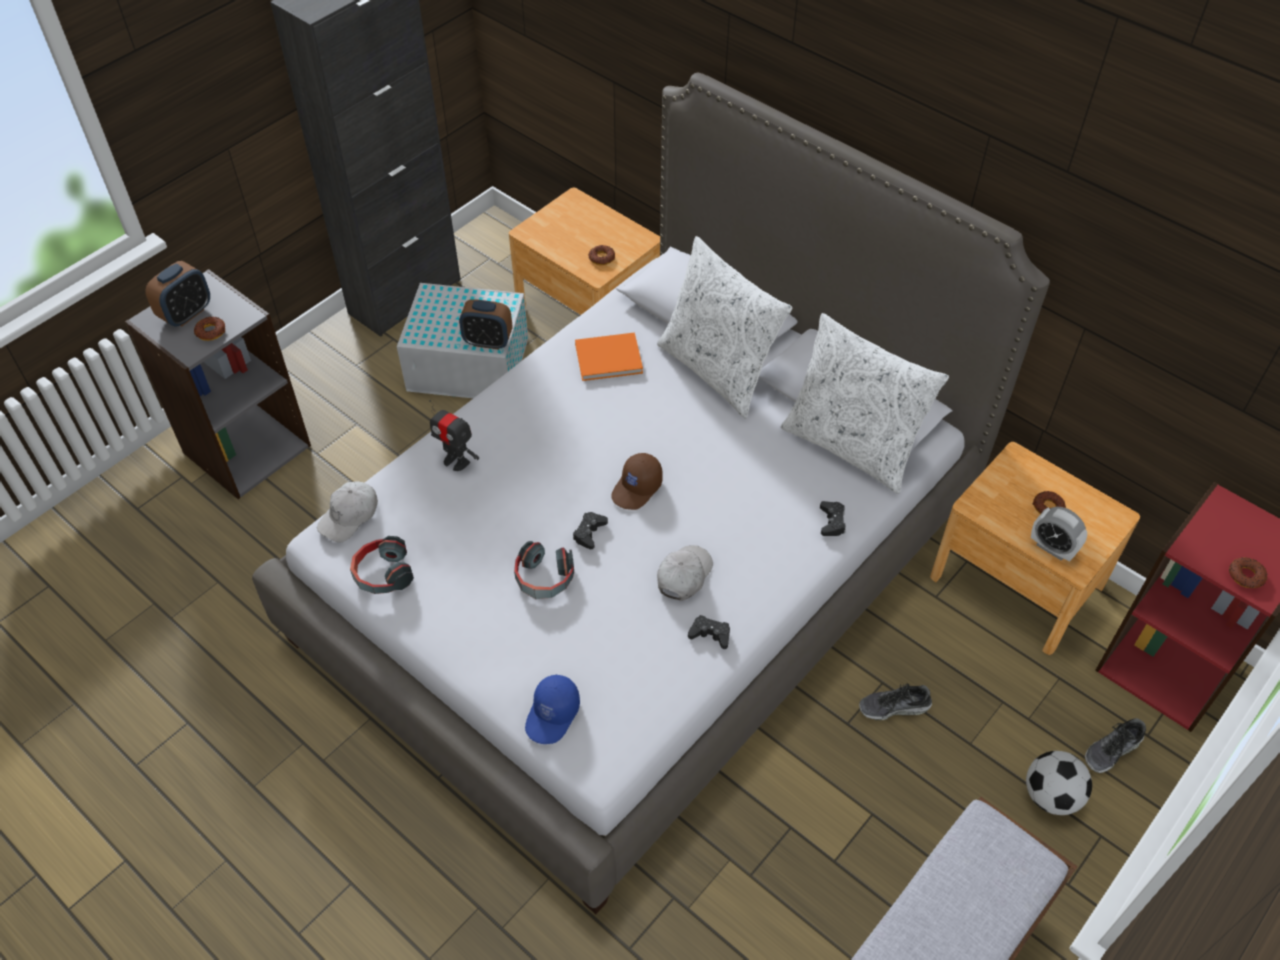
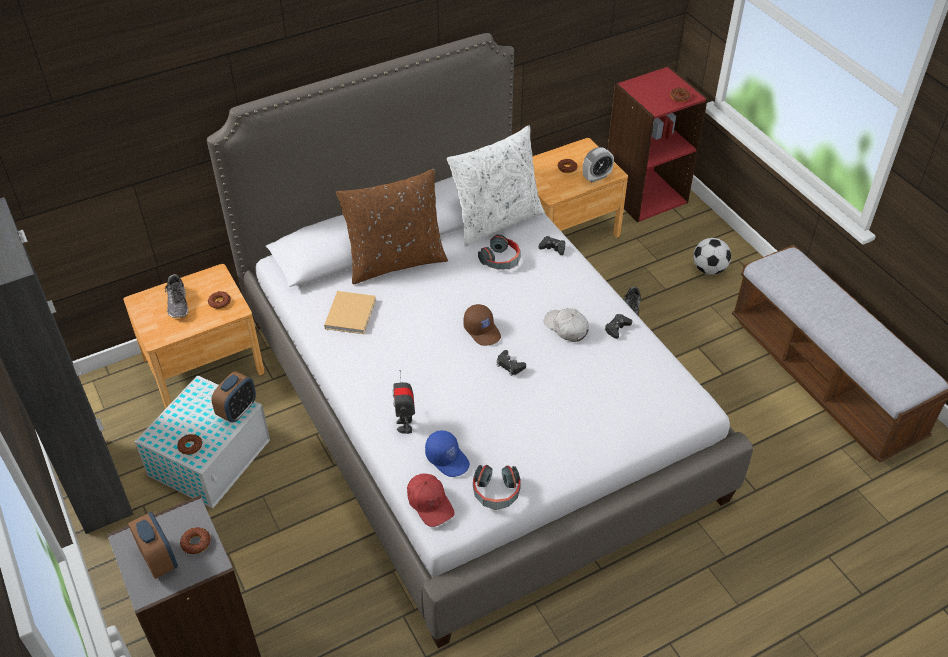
camera: 70 degrees left, 5 degrees down
white cap [317,482,378,542] -> red cap [407,474,455,527]
toy robot [429,400,479,471] -> toy robot turned 120 degrees clockwise [392,370,415,434]
headphones [514,541,574,599] -> headphones moved to [478,234,521,270]
blue cap [525,675,580,744] -> blue cap moved to [425,430,470,477]
orange book [575,332,643,381] -> beige book [324,291,376,334]
white pillow [657,236,792,419] -> brown pillow [336,169,448,284]
shoe [1085,718,1146,773] -> shoe moved to [165,274,188,318]
none -> donut [177,434,202,455]

